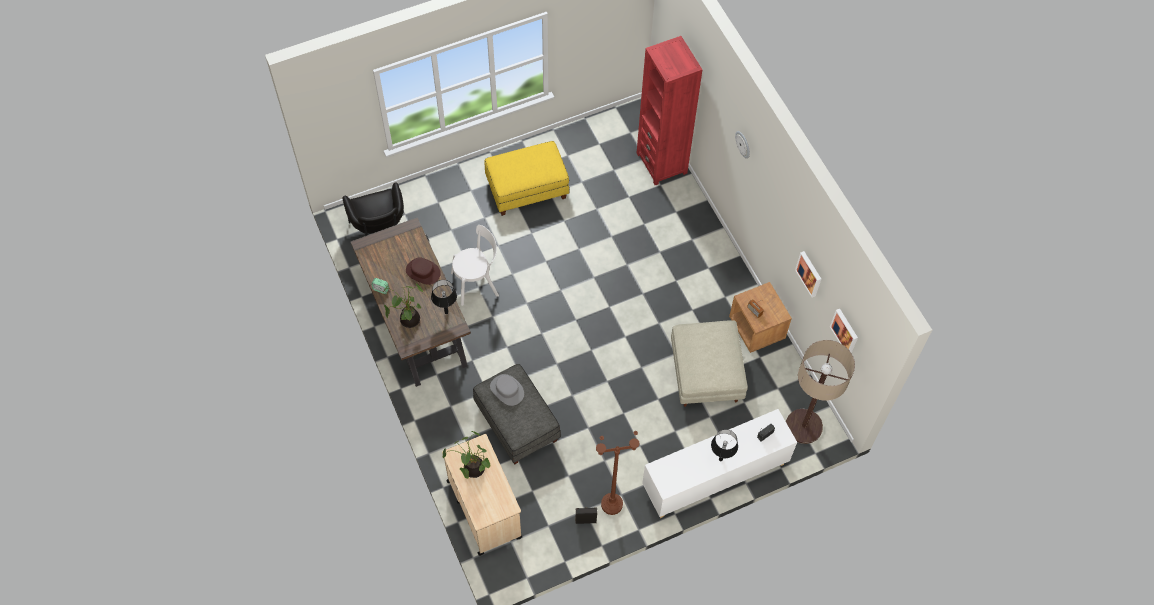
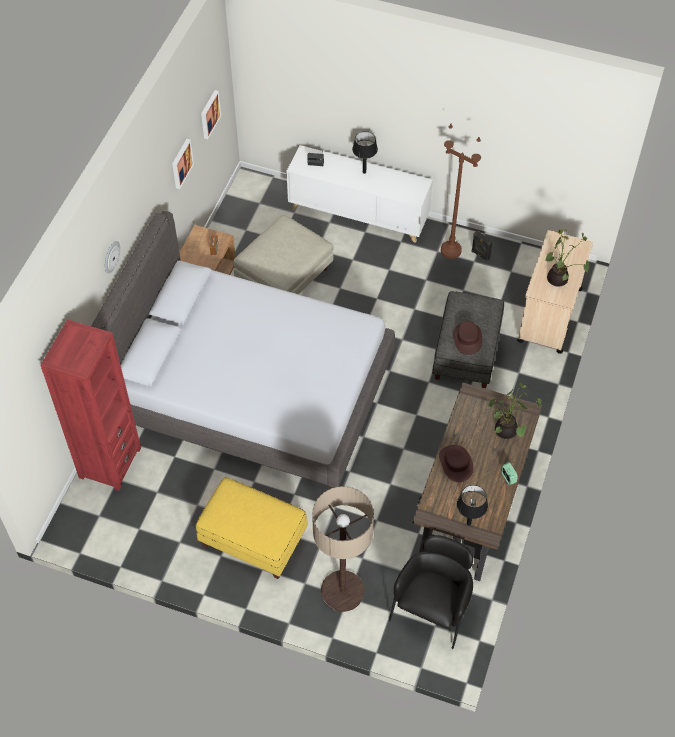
camera: 135 degrees left, 5 degrees down
black table lamp [431,280,457,314] -> black table lamp moved to [457,485,488,526]
white chair [451,225,499,306] -> none
grey hat [490,374,524,406] -> brown hat [454,321,482,355]
floor lamp [786,340,855,444] -> floor lamp moved to [312,486,374,612]
none -> grey bed [91,211,395,489]

